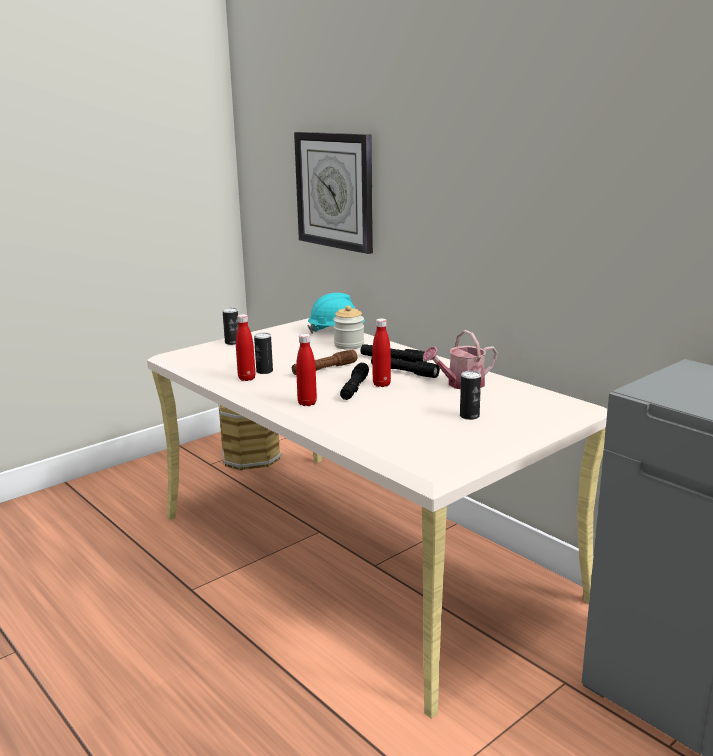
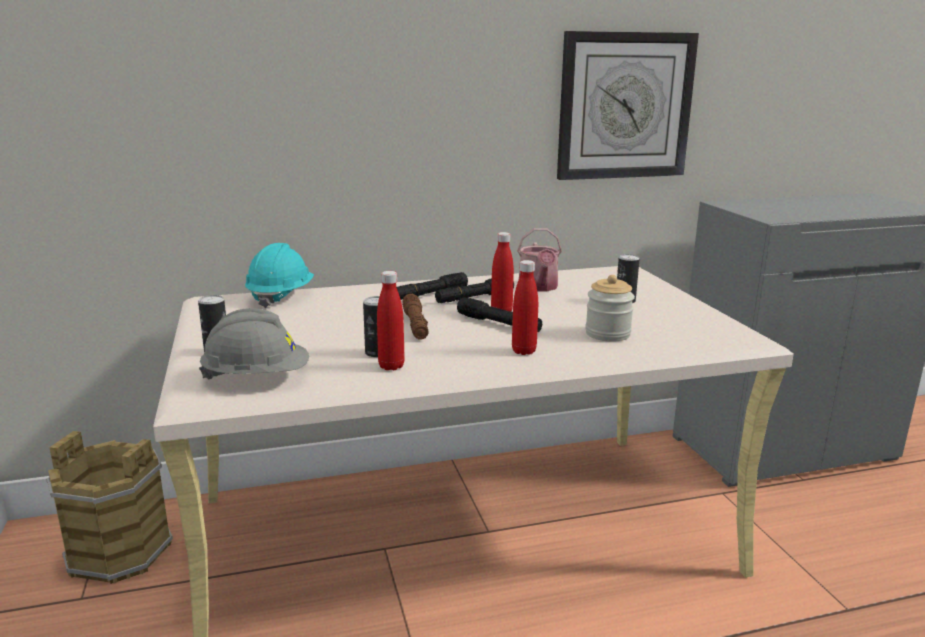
camera: 65 degrees left, 0 degrees up
wall clock [294,132,373,254] -> wall clock moved to [557,31,699,180]
jar [333,305,364,350] -> jar moved to [585,275,635,342]
none -> grey hard hat [199,308,309,380]

